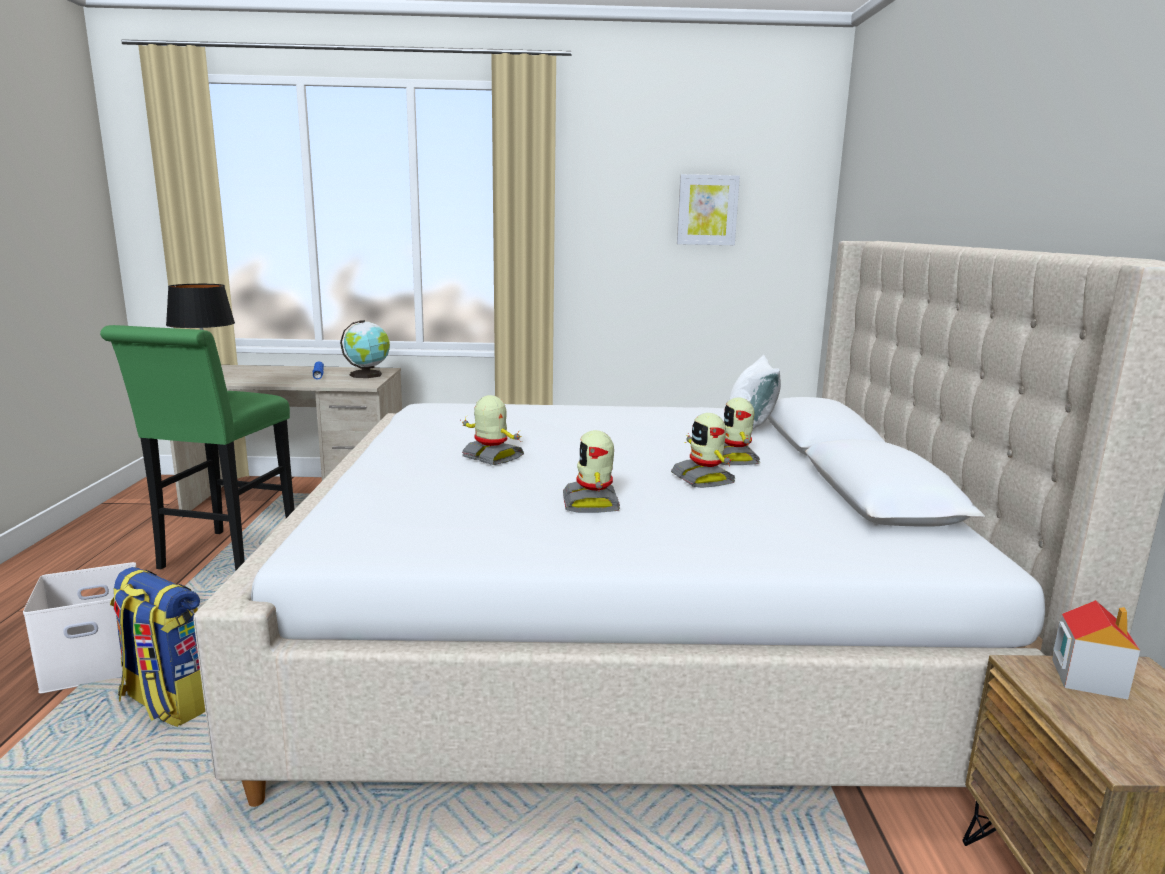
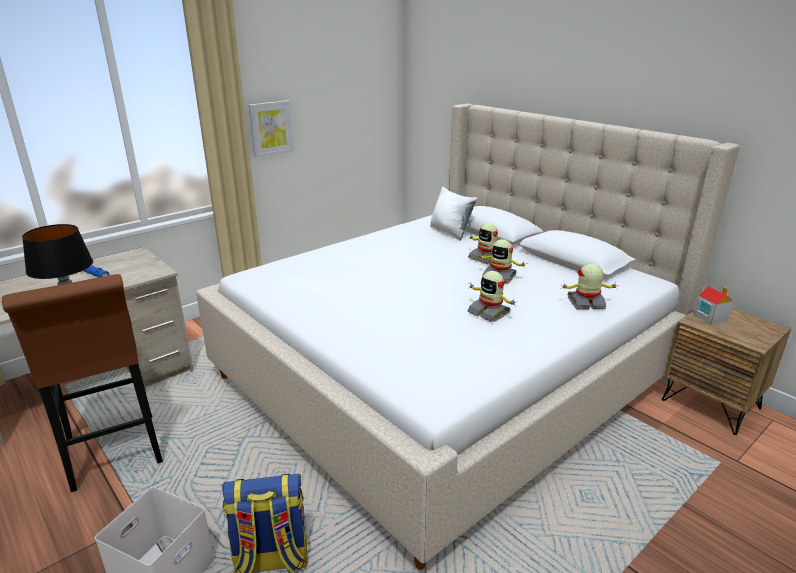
camera: 40 degrees left, 10 degrees up
green stool [100,325,295,571] -> brown stool [2,274,163,492]
globe [340,320,390,378] -> none
toy robot [460,395,524,465] -> toy robot moved to [561,264,617,309]
picture [677,174,740,245] -> picture moved to [249,100,294,157]

